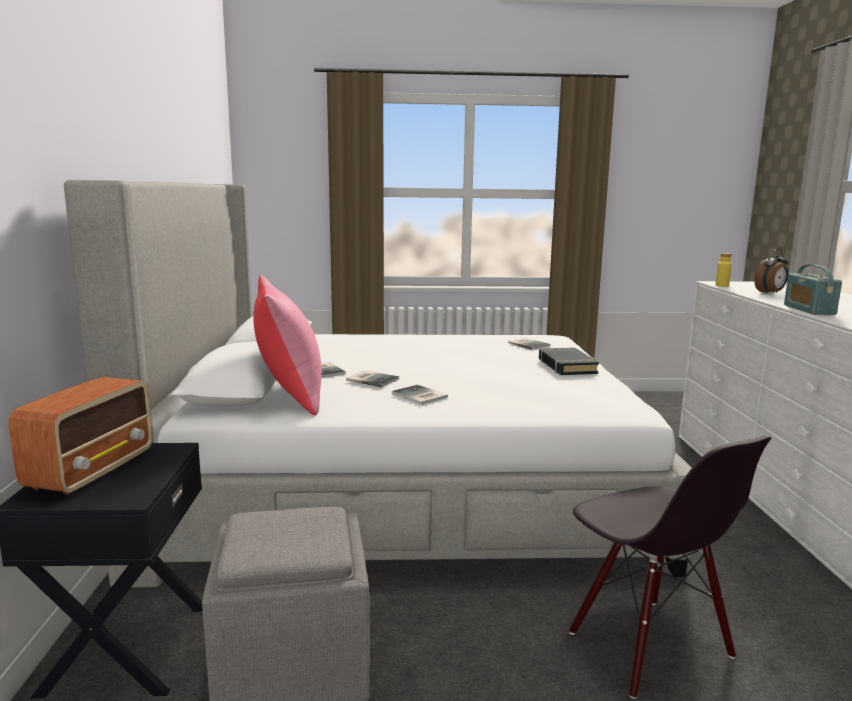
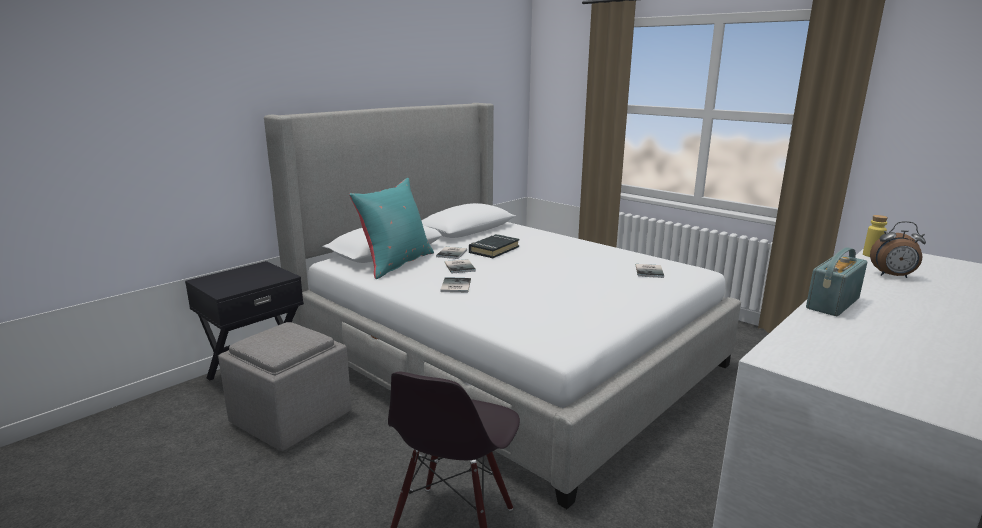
camera: 45 degrees right, 5 degrees up
radio [9,377,153,496] -> none
pink pillow [253,275,322,415] -> turquoise pillow [349,178,434,279]
black book [539,348,599,375] -> black book moved to [469,234,519,258]

